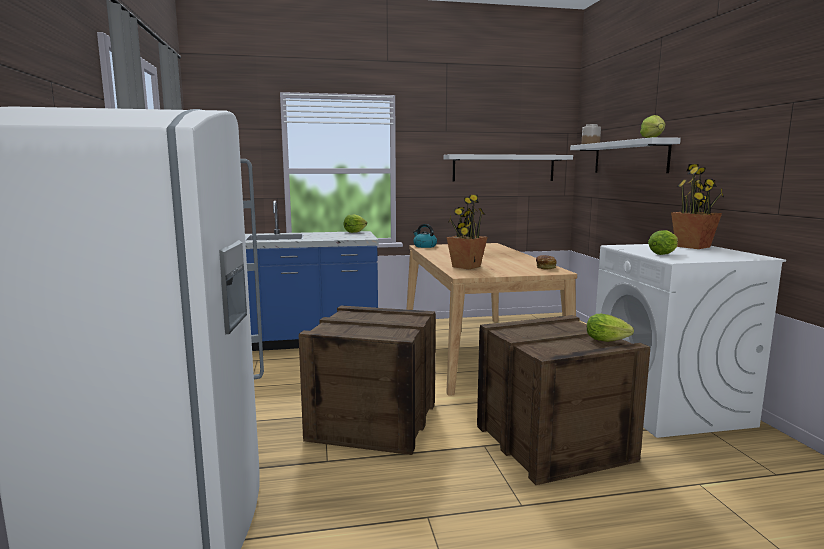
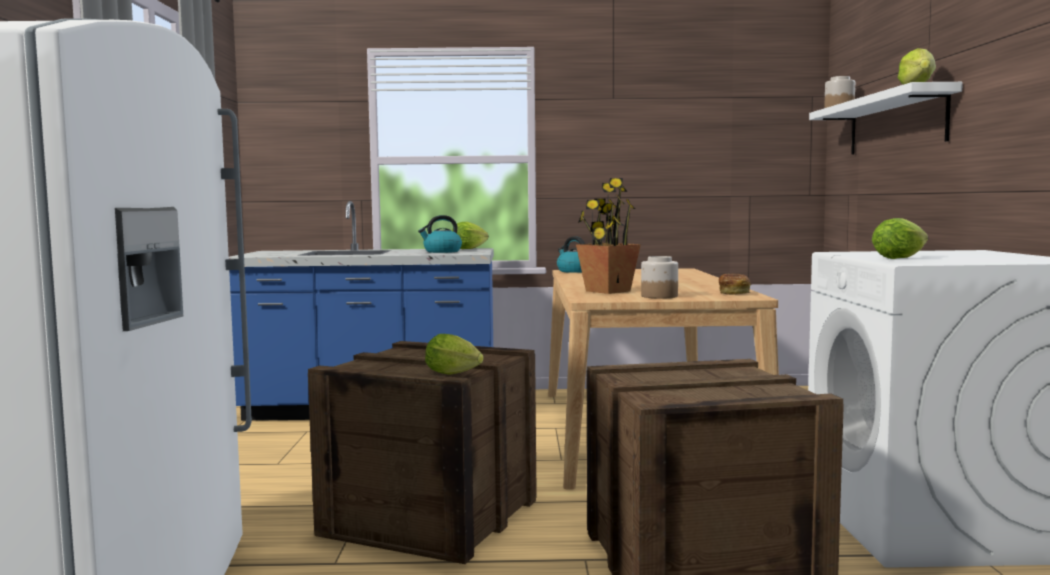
camera: 10 degrees right, 5 degrees down
white shelf [444,154,573,181] -> none
lettuce [587,314,634,342] -> lettuce moved to [425,334,484,375]
potted plant [671,164,724,249] -> none
none -> kettle [418,215,462,253]
none -> jar [641,256,678,299]

